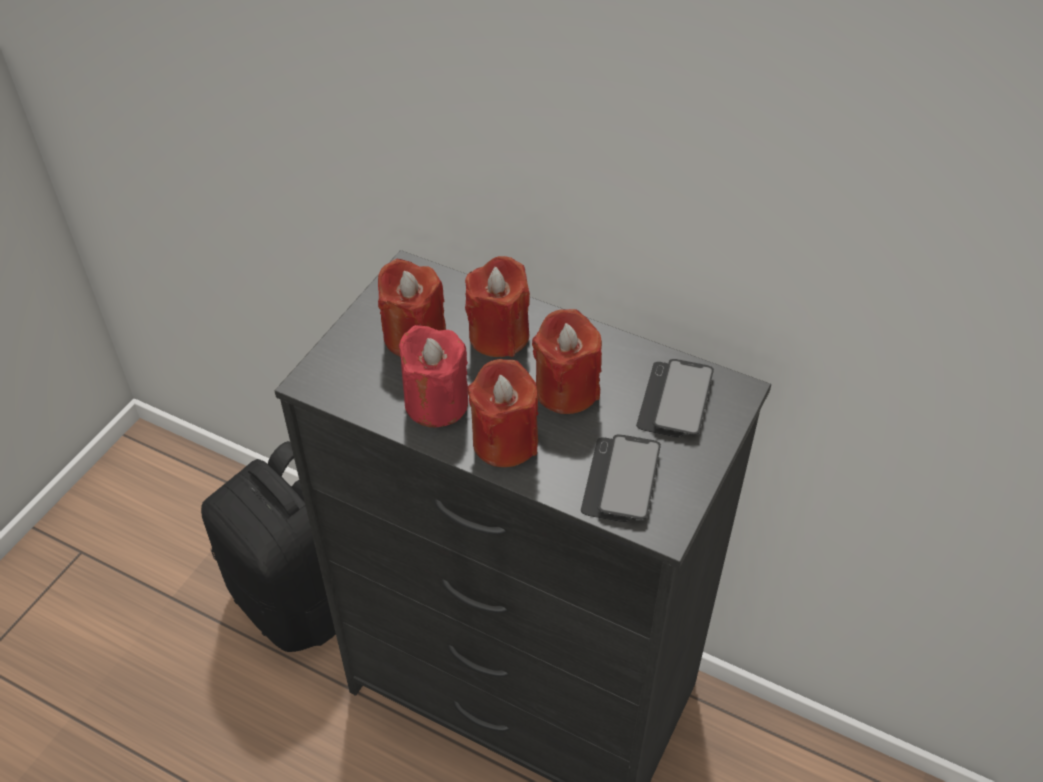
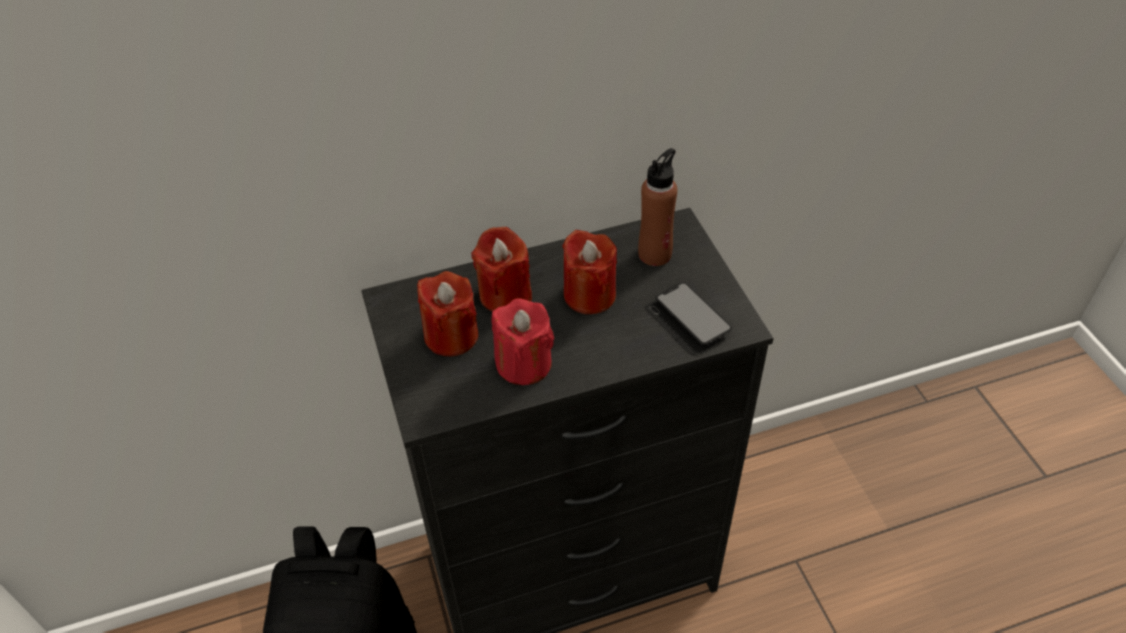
camera: 45 degrees left, 0 degrees up
red candle [467,359,538,467] -> none
phone [636,359,714,437] -> brown bottle [638,148,677,266]

